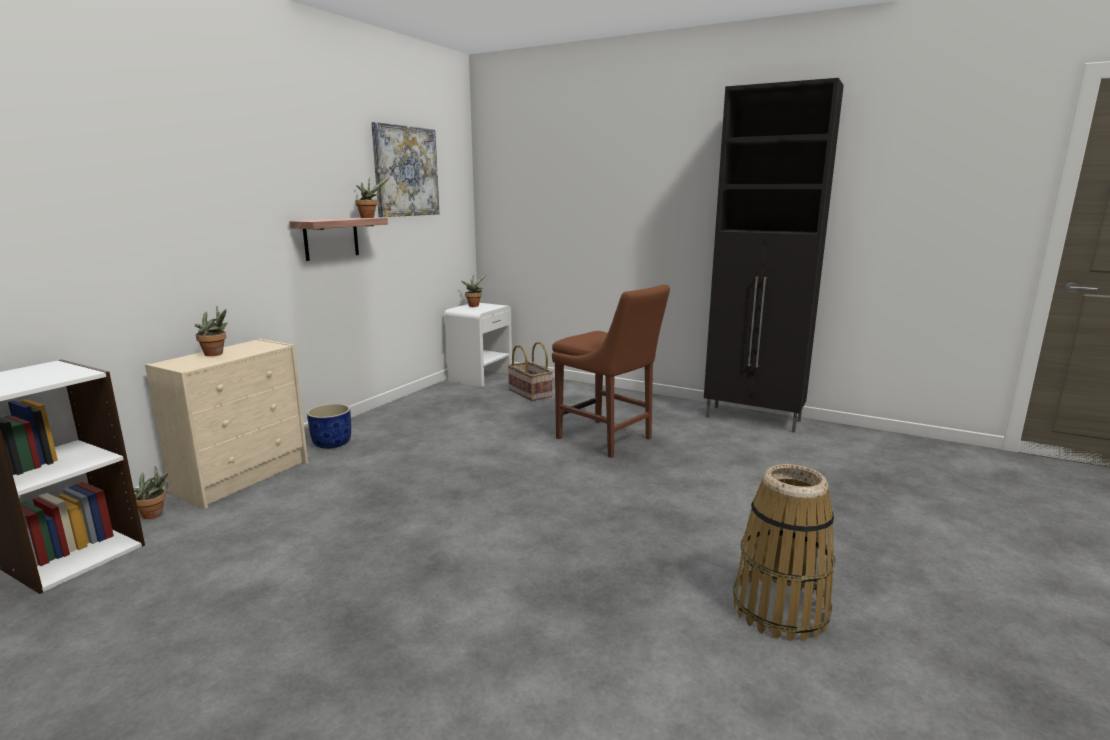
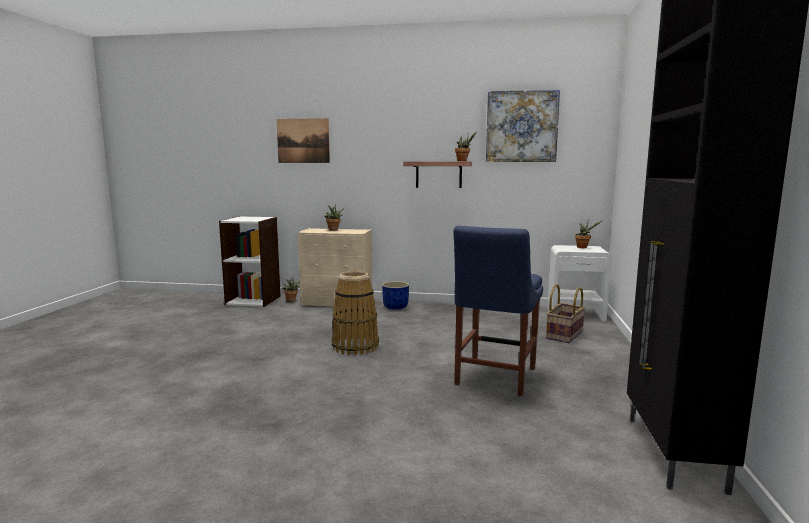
camera: 70 degrees right, 5 degrees down
brown chair [552,285,670,458] -> blue chair [453,226,543,396]
basket [733,464,835,641] -> basket moved to [332,271,379,355]
none -> picture [277,118,330,163]

